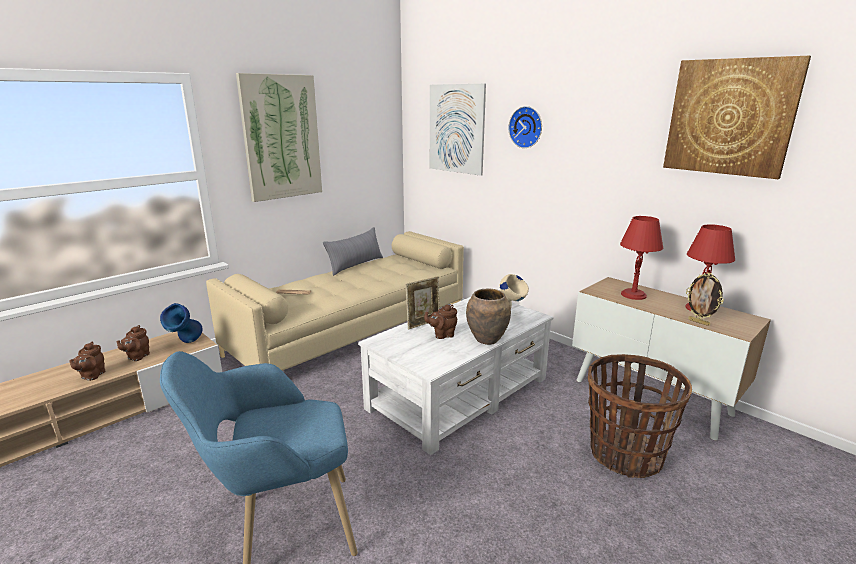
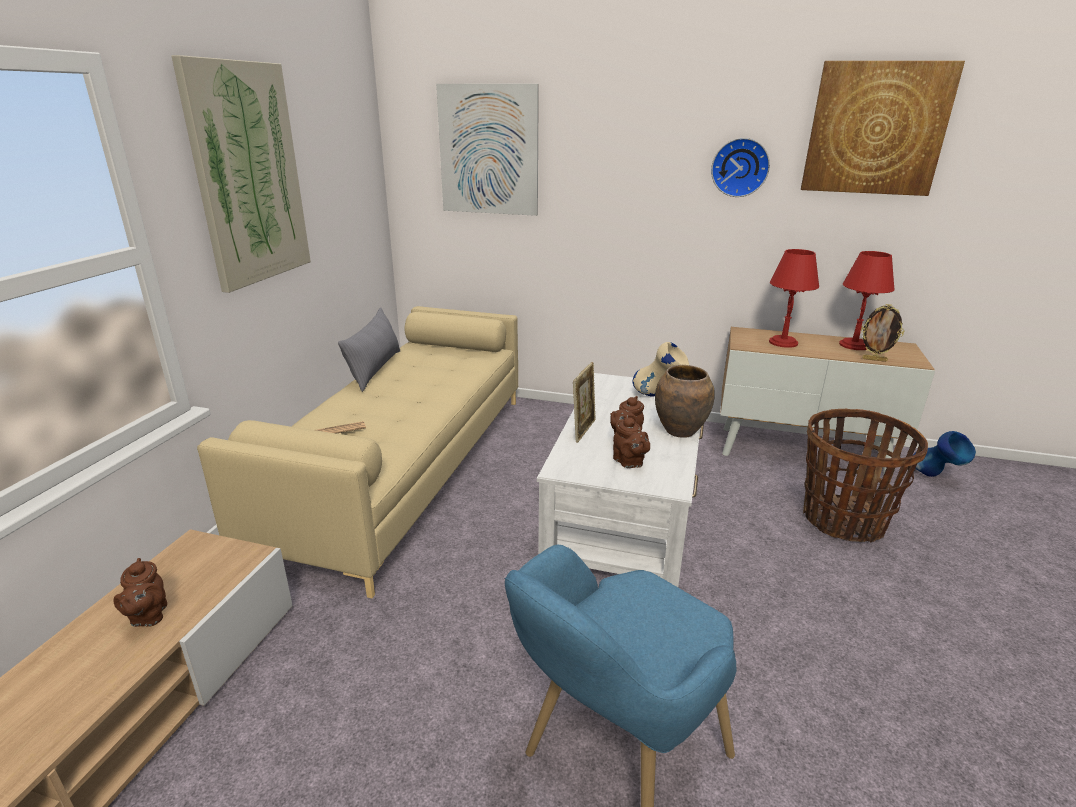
camera: 30 degrees left, 5 degrees up
brown teapot [69,342,105,381] -> brown teapot moved to [613,415,650,468]
blue vase [160,303,203,343] -> blue vase moved to [912,431,976,477]
wall clock [508,106,542,148] -> wall clock moved to [711,138,770,197]

